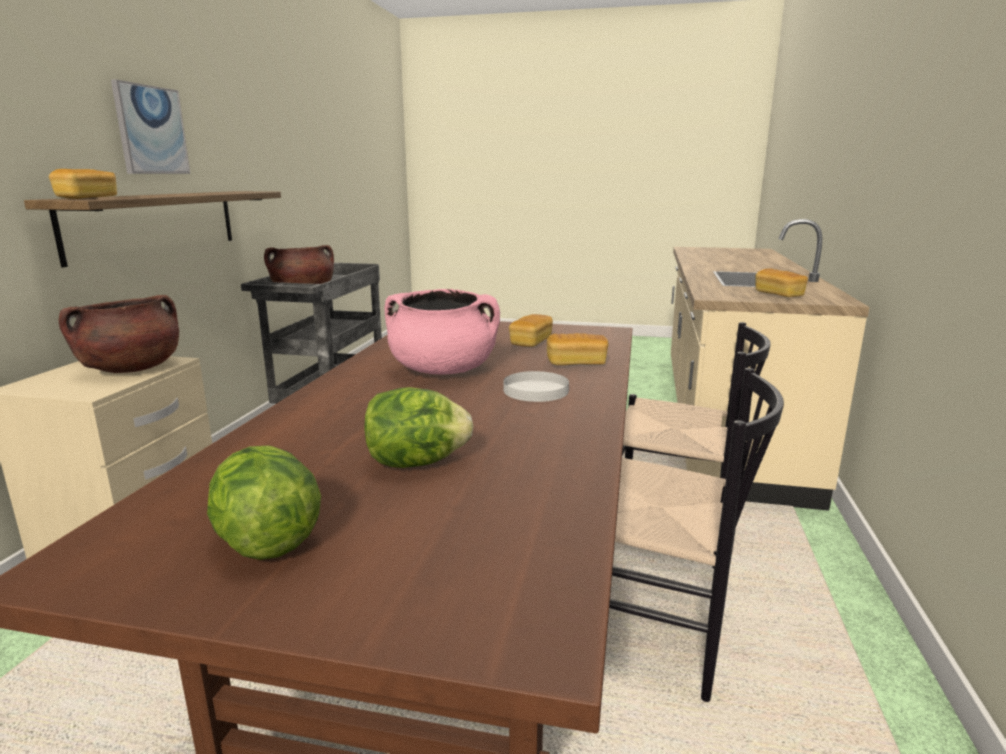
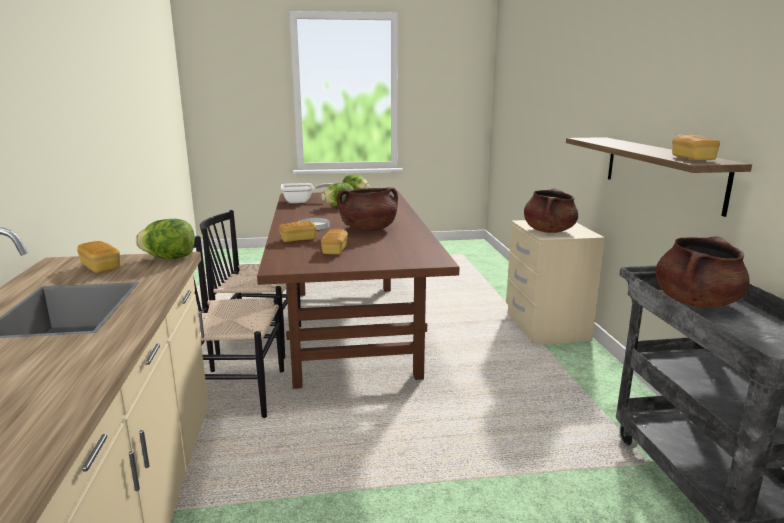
camera: 160 degrees right, 0 degrees up
bread [49,169,117,199] -> bread moved to [672,134,720,160]
picture [111,79,190,174] -> none
pink cooking pot [384,289,500,374] -> brown cooking pot [337,187,398,231]
none -> lettuce [136,219,195,259]
none -> frying pan [281,183,332,203]

